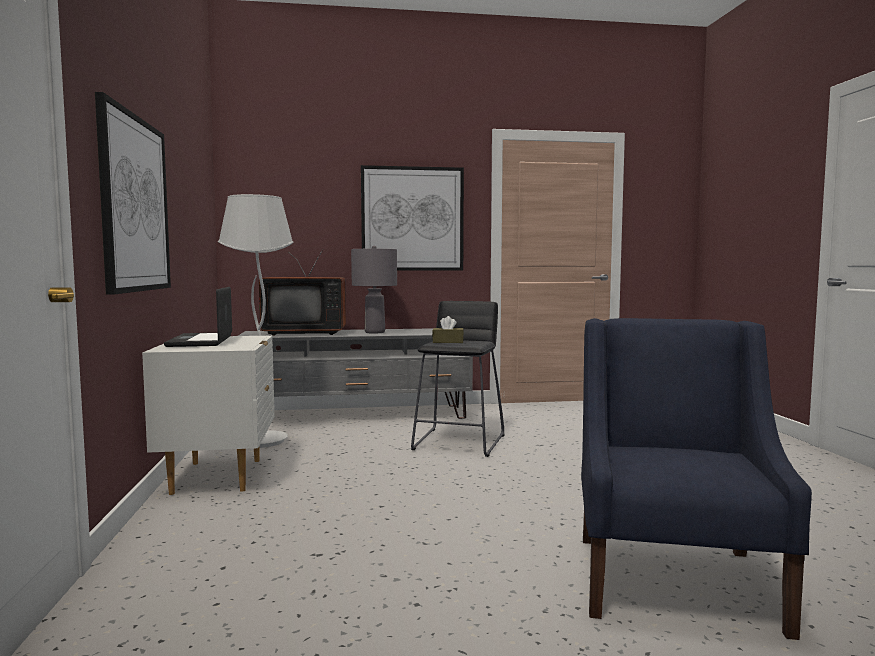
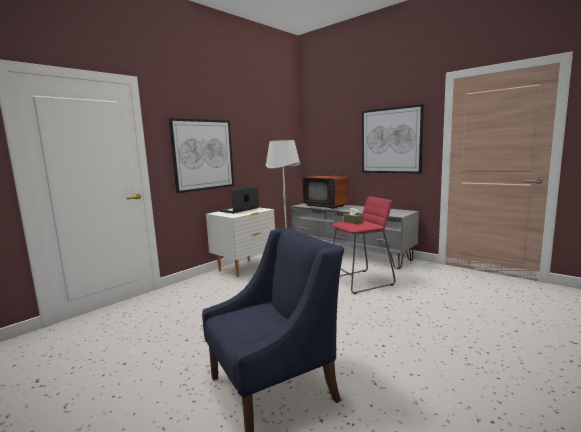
camera: 50 degrees right, 5 degrees up
grey table lamp [351,246,397,334] -> none
black stool [411,301,504,457] -> red stool [331,196,396,294]

